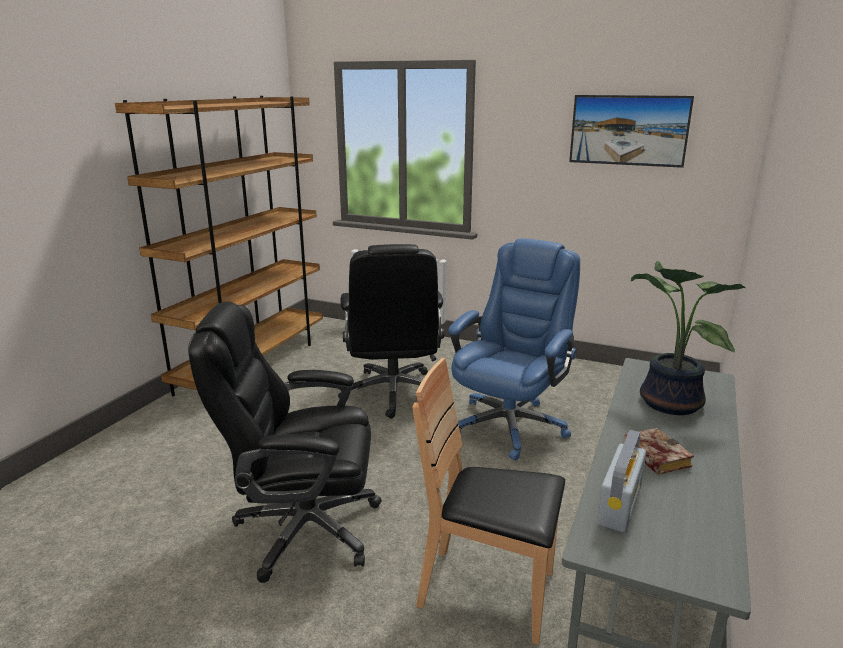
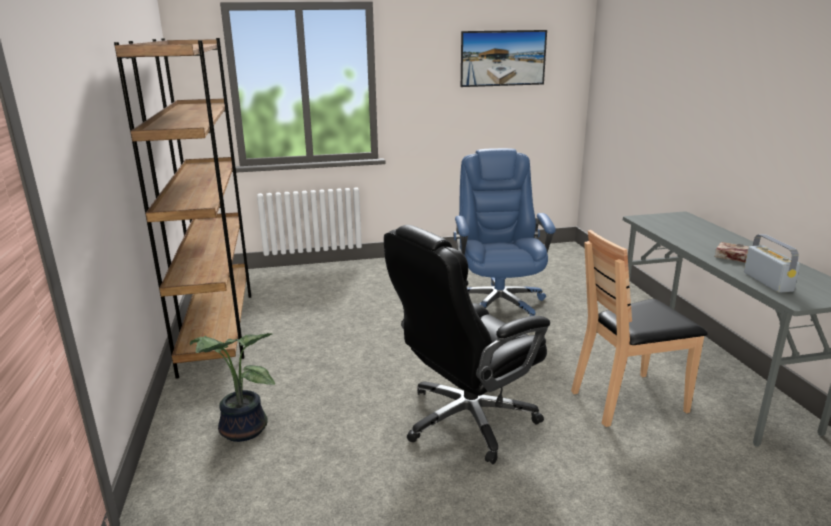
camera: 35 degrees left, 0 degrees up
black office chair [338,244,444,419] -> none
potted plant [631,261,745,415] -> potted plant moved to [190,333,275,442]

